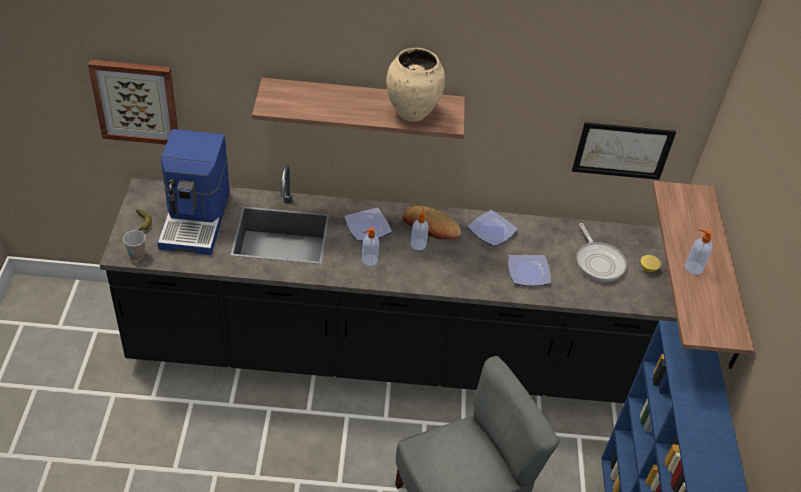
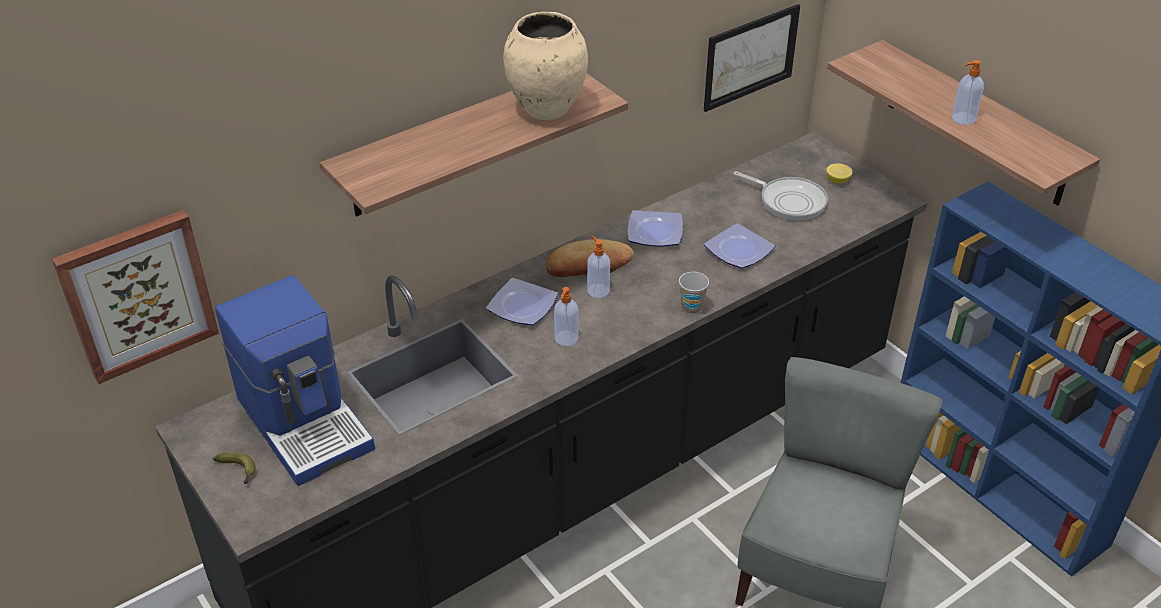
camera: 35 degrees left, 5 degrees down
cup [123,230,146,260] -> cup moved to [679,272,709,314]

